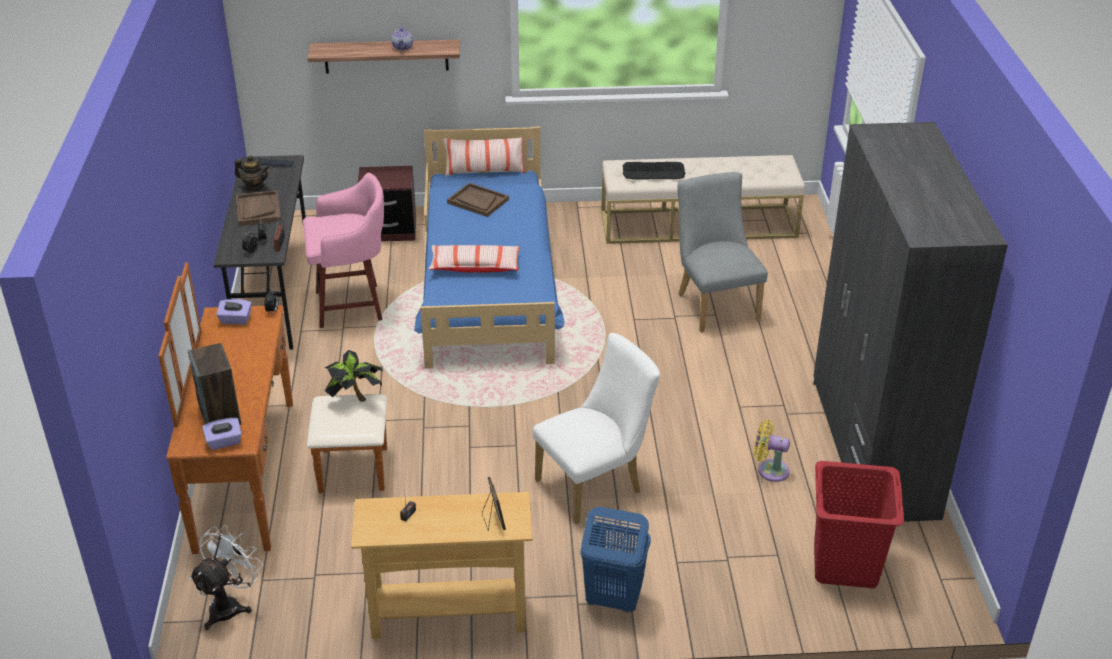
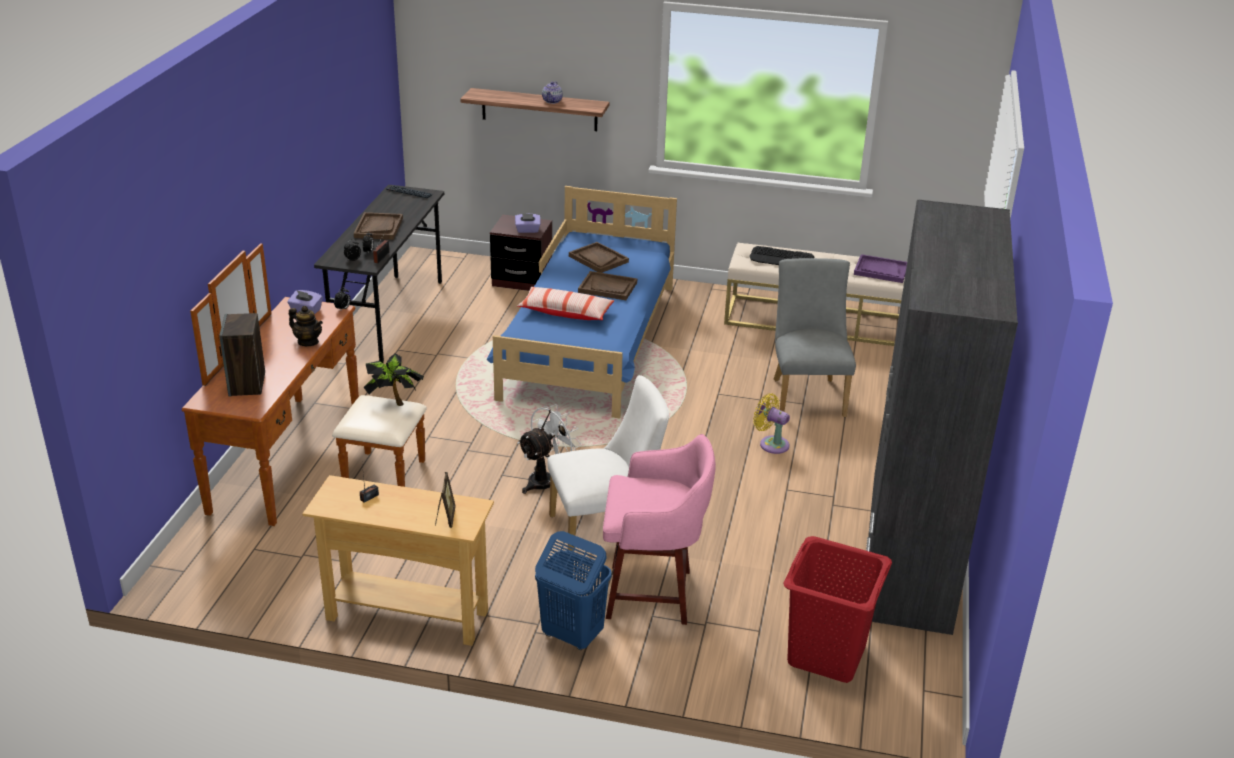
camera: 15 degrees right, 5 degrees down
white fan [189,525,263,630] -> white fan moved to [517,404,582,494]
purple tissue box [202,418,242,450] -> purple tissue box moved to [515,214,540,233]
teapot [235,156,269,191] -> teapot moved to [289,306,323,346]
pink stool [303,173,384,328] -> pink stool moved to [603,434,716,625]
pillow [443,138,525,177] -> none
yellow fan [754,420,790,482] -> yellow fan moved to [753,394,790,454]
none -> brown tray [578,271,637,300]
none -> purple tray [854,254,907,283]

